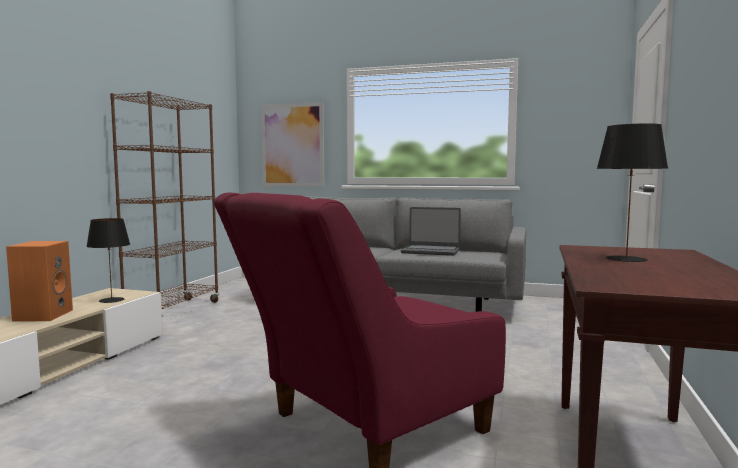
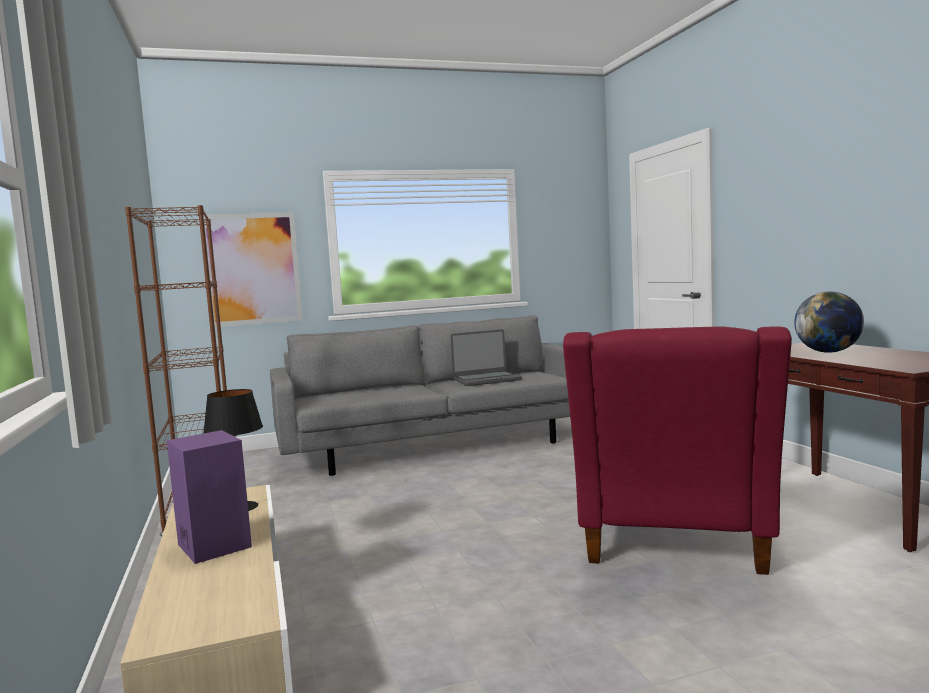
camera: 35 degrees left, 0 degrees up
orange speaker [6,241,73,322] -> purple speaker [167,430,252,564]
black table lamp [597,123,668,262] -> globe [794,292,864,353]

